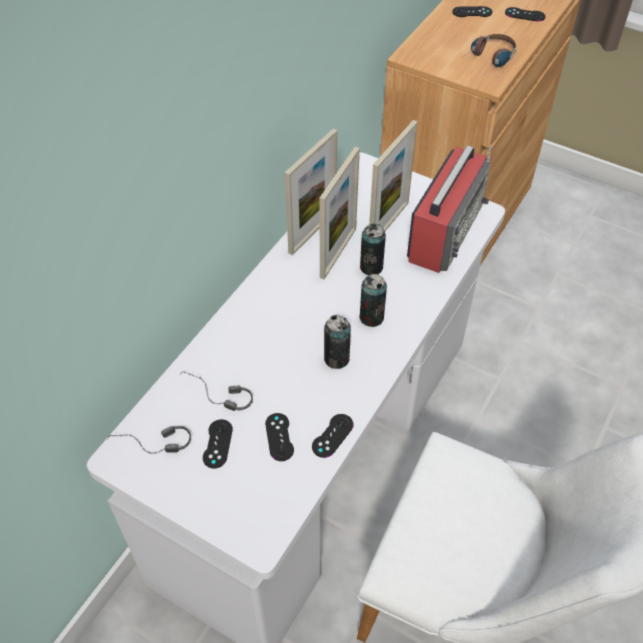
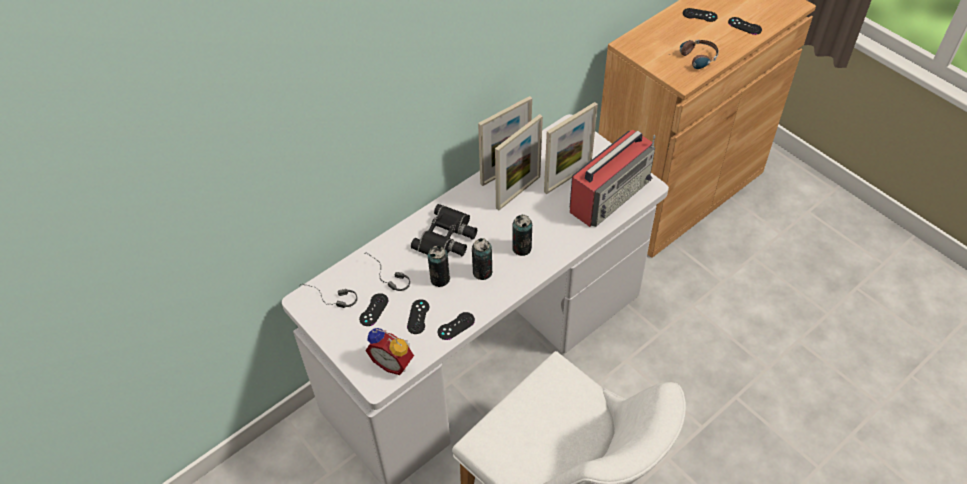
camera: 20 degrees right, 0 degrees up
can [360,224,386,275] -> can moved to [428,246,450,287]
none -> alarm clock [366,328,414,375]
none -> black binoculars [411,204,477,256]

